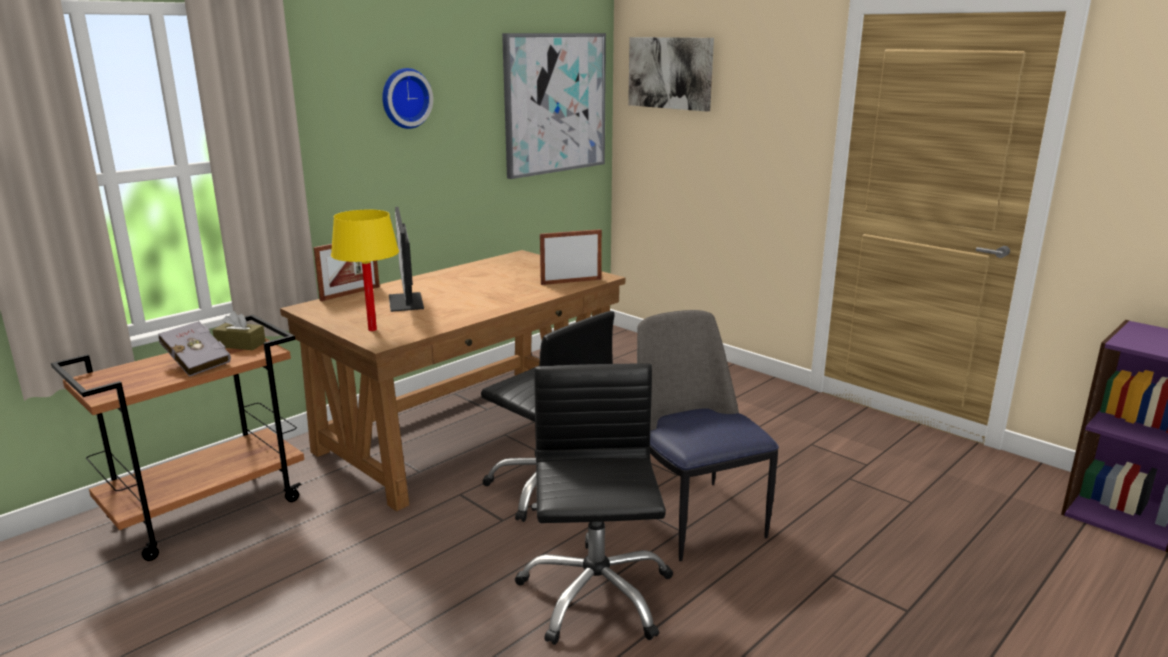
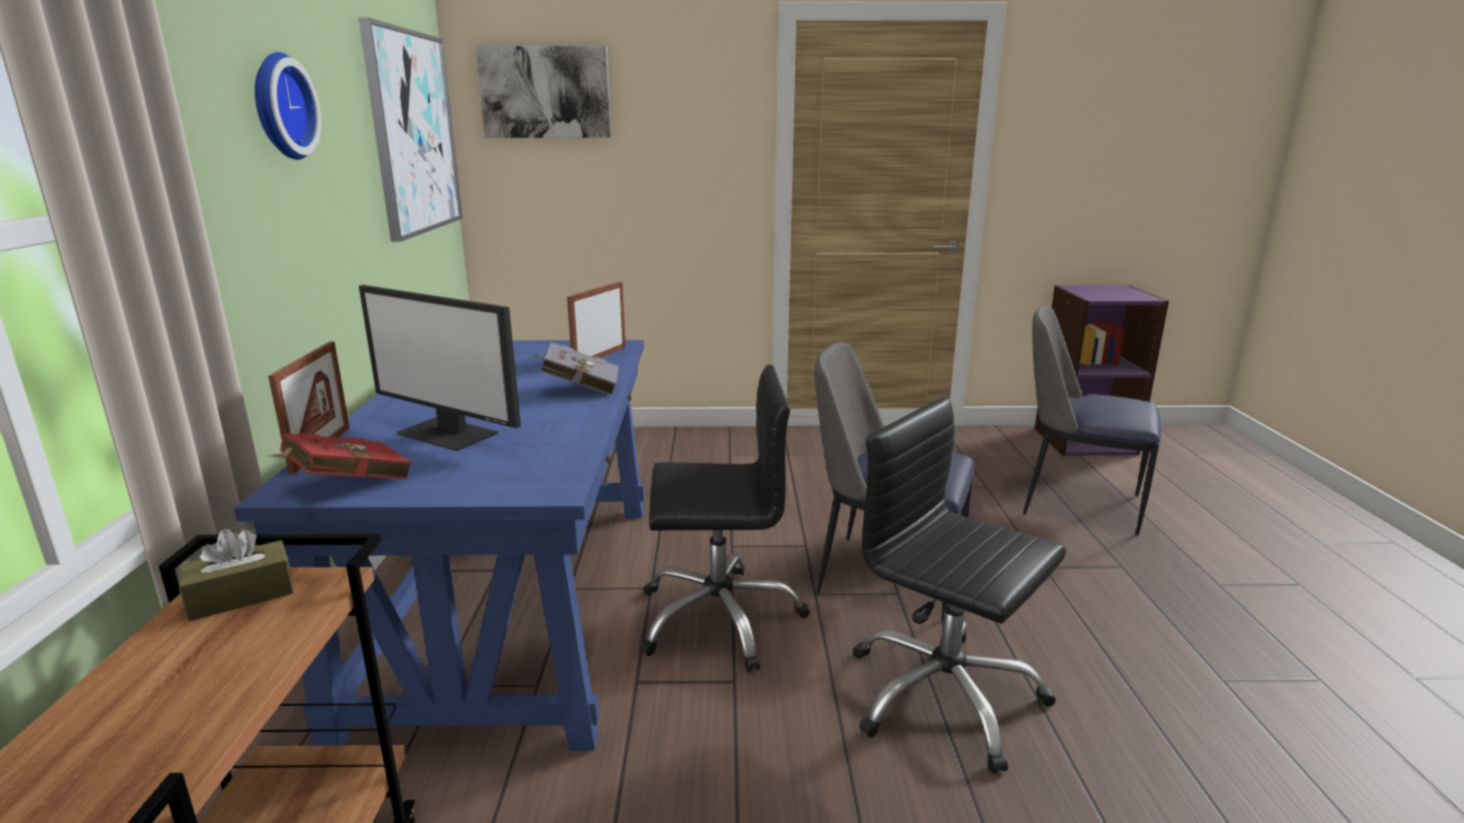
camera: 45 degrees left, 0 degrees up
grey book [158,321,231,377] -> grey book moved to [532,342,619,396]
brown desk [280,250,625,511] -> blue desk [234,340,644,751]
yellow table lamp [331,210,399,331] -> none
none -> red book [271,433,412,479]
none -> chair [1023,306,1161,536]

